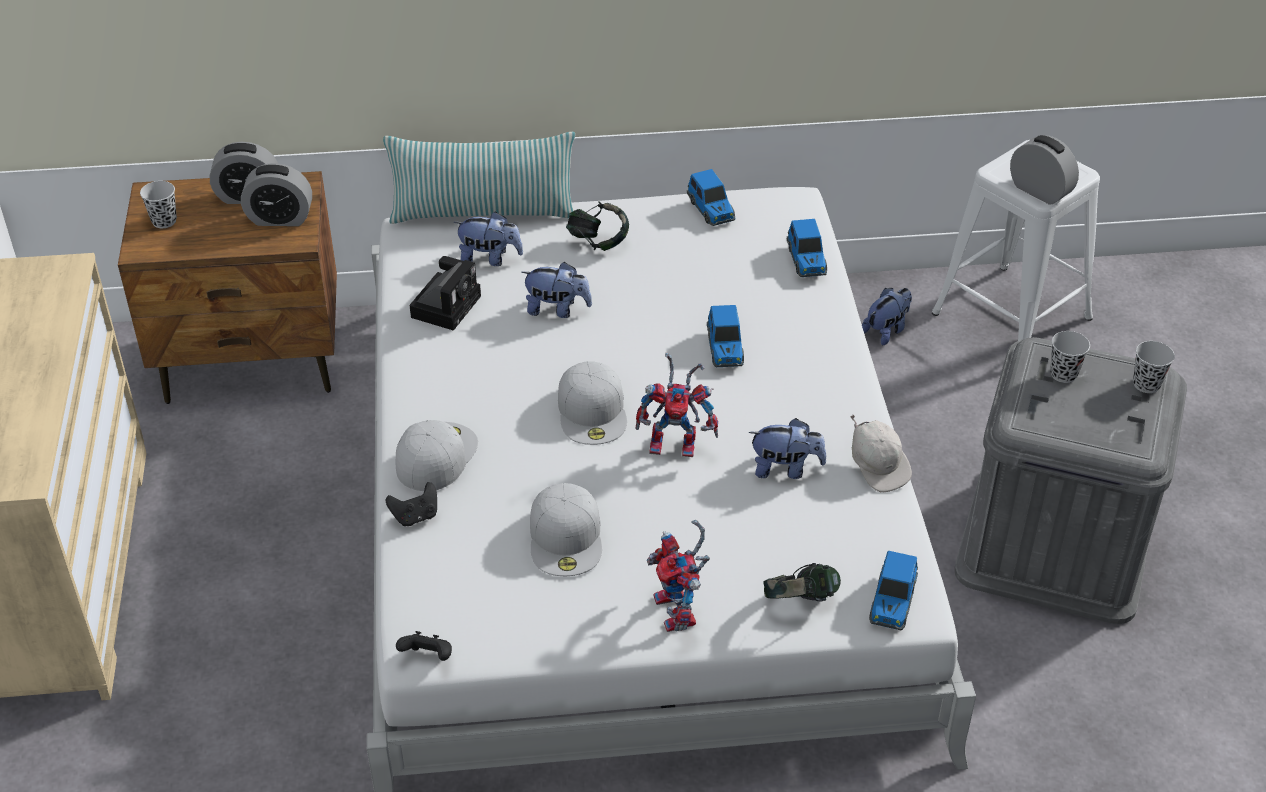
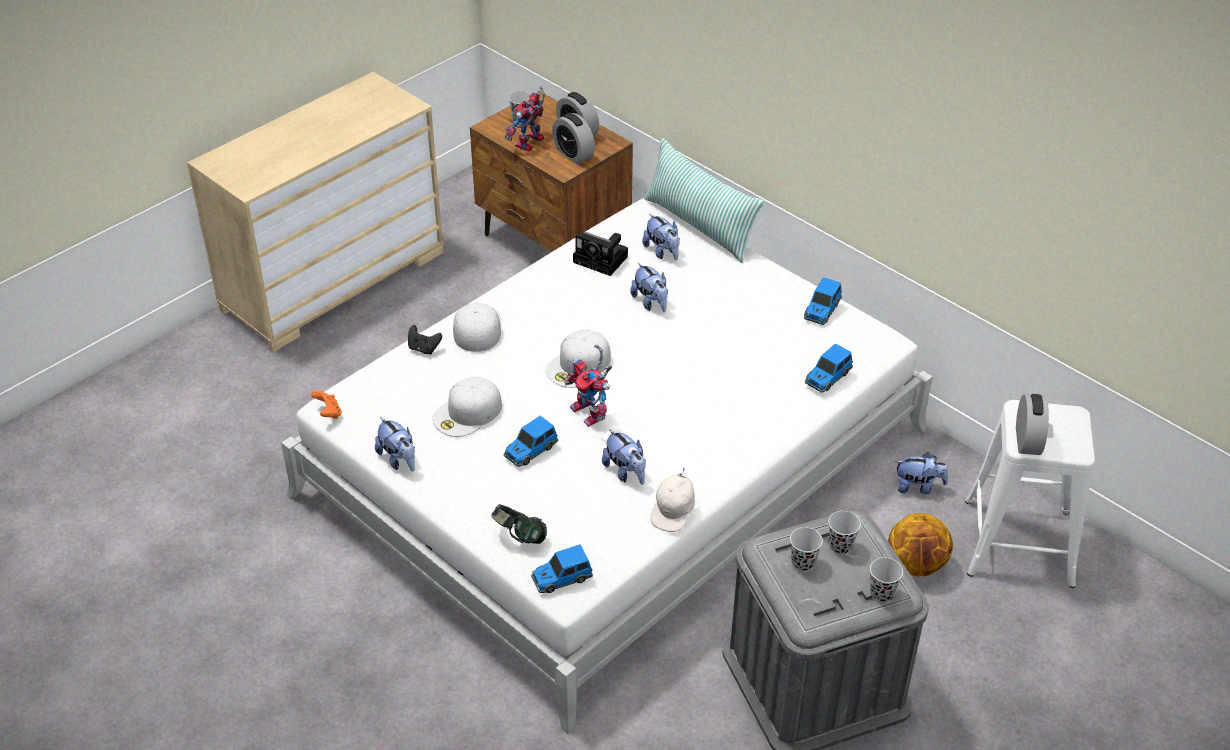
camera: 50 degrees right, 0 degrees up
white cap [396,420,478,491] -> white cap turned 75 degrees counterclockwise [453,303,501,352]
black game controller [396,631,452,661] -> orange game controller [311,390,342,419]
camera [410,256,481,331] -> camera turned 45 degrees clockwise [573,232,628,276]
headphones [566,202,629,251] -> none
toy robot [647,520,710,632] -> toy robot moved to [505,86,545,151]
toy car [707,305,744,367] -> toy car moved to [504,416,558,467]
none -> plush toy [375,417,415,471]
none -> black cup [790,527,823,572]
none -> basketball [888,513,953,577]

